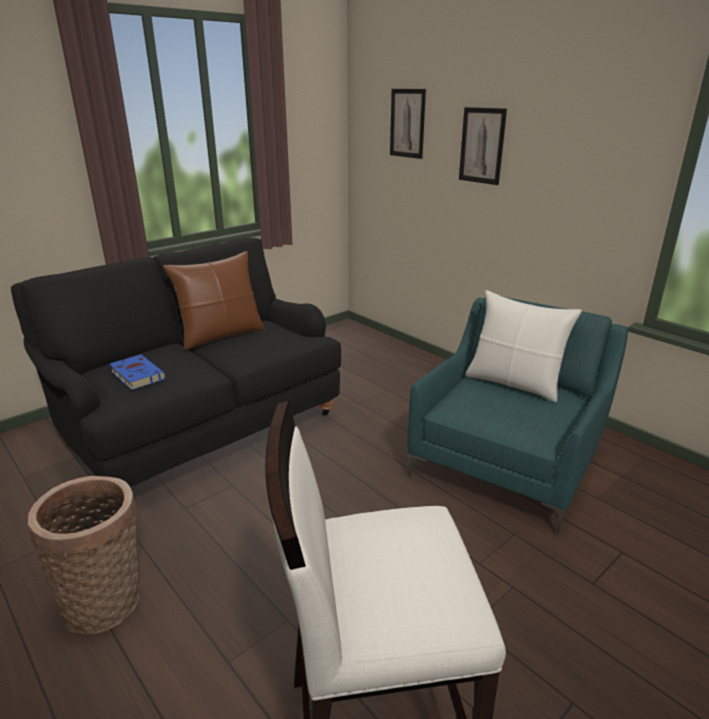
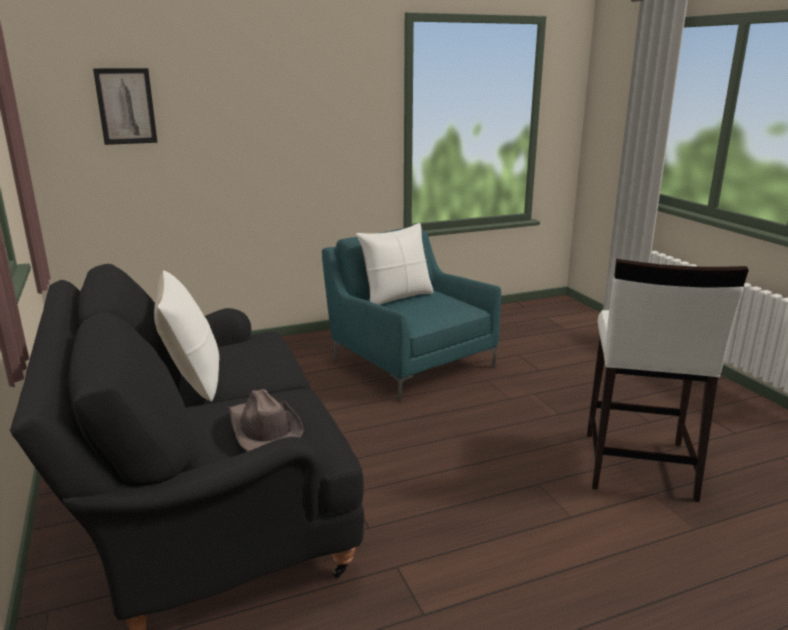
camera: 70 degrees left, 5 degrees down
basket [28,476,139,635] -> none
blue book [110,355,166,390] -> brown hat [229,389,304,451]
brown pillow [163,251,265,350] -> white pillow [154,270,219,402]
picture [459,107,507,185] -> none

